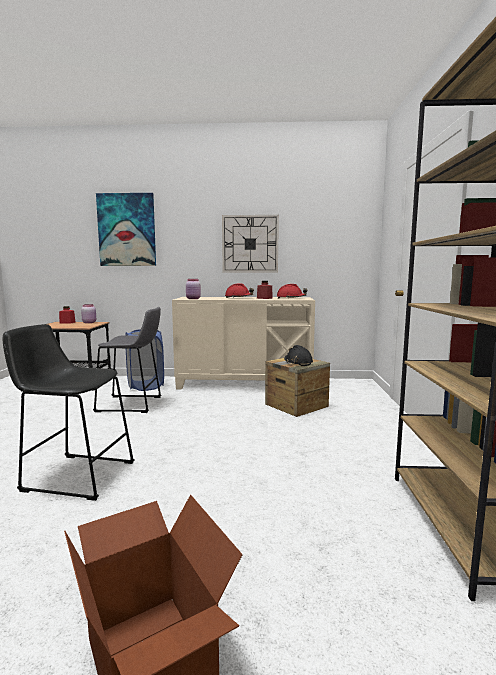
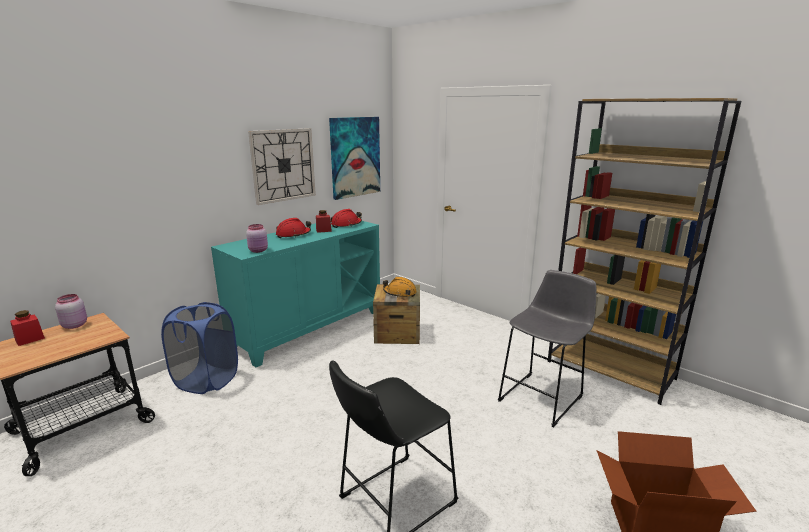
camera: 50 degrees left, 10 degrees up
grey stool [93,307,162,413] -> grey stool moved to [498,270,596,428]
picture [96,193,156,266] -> picture moved to [329,117,380,200]
beige cabinet [172,297,315,390] -> turquoise cabinet [211,220,380,367]
black hard hat [284,345,313,366] -> orange hard hat [383,277,417,298]

